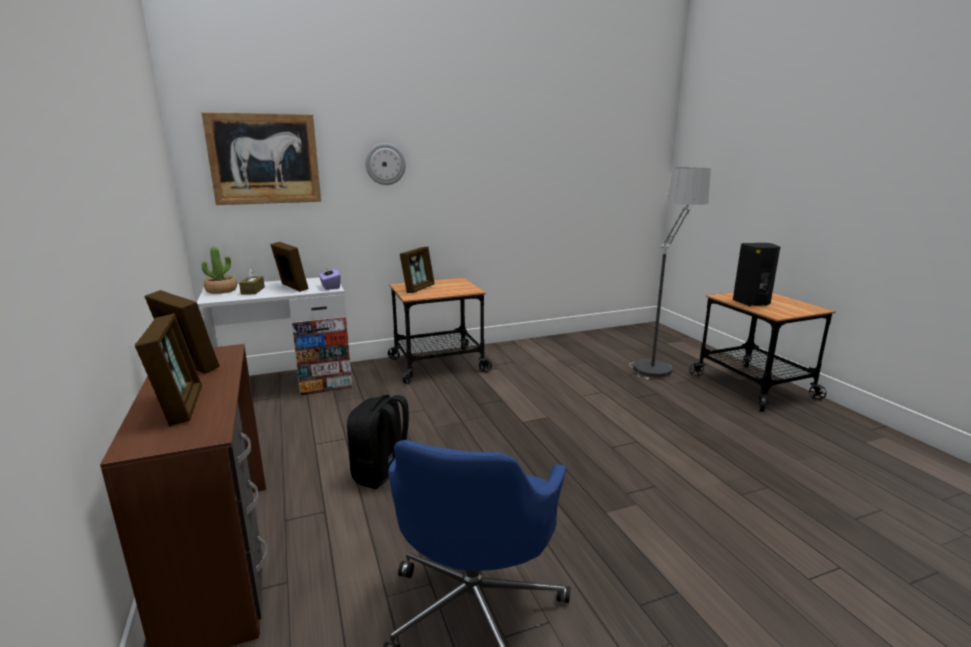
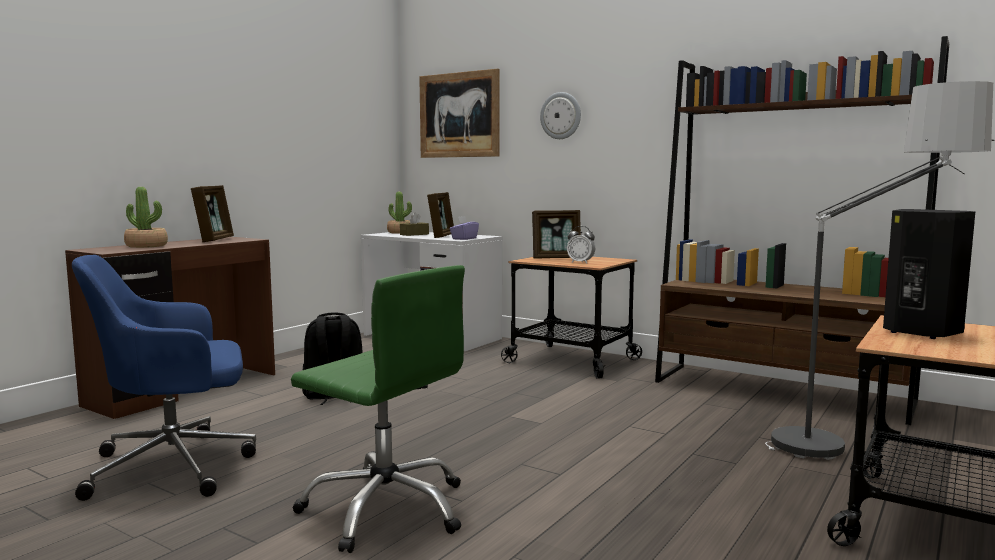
camera: 55 degrees right, 10 degrees down
picture frame [135,313,202,426] -> potted plant [124,187,168,248]
none -> green office chair [291,265,465,553]
none -> alarm clock [567,226,595,264]
none -> brown bookcase [655,36,949,425]

